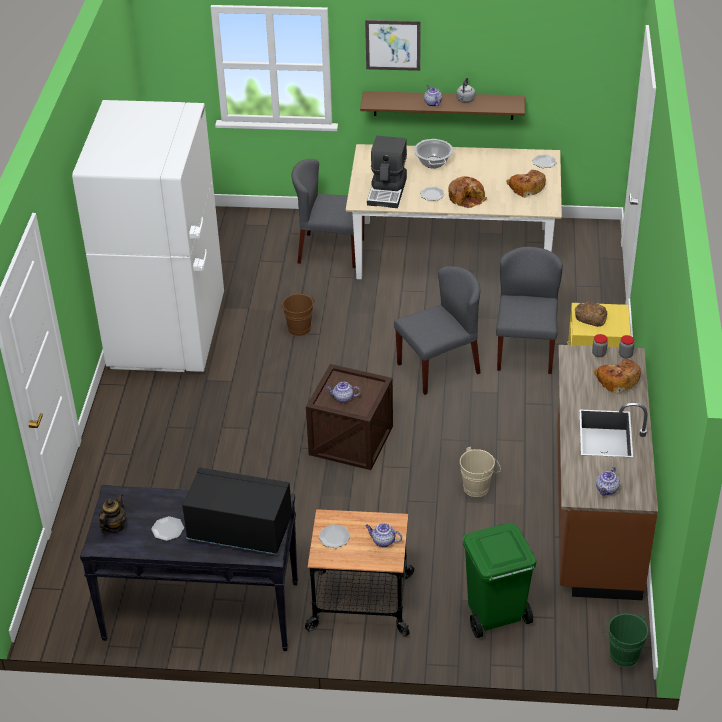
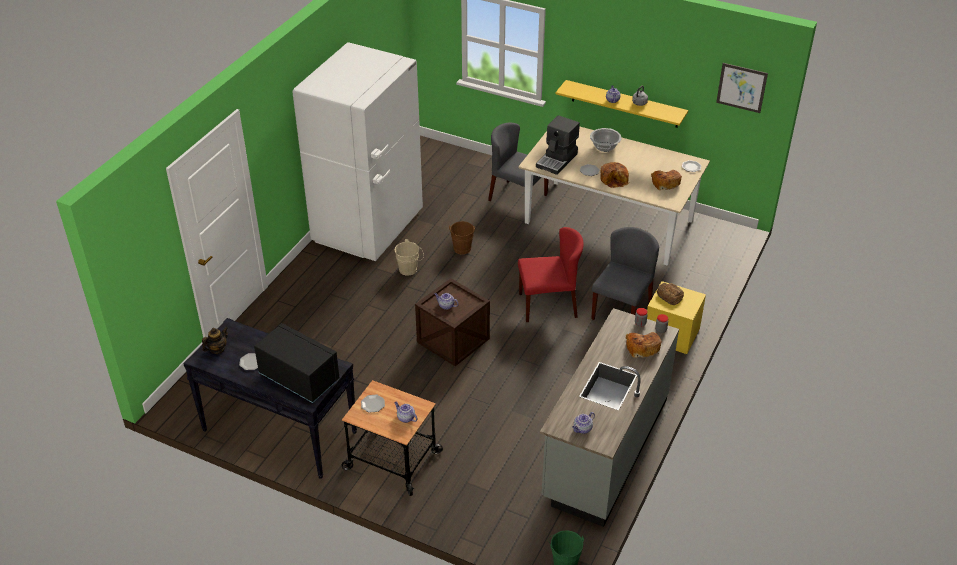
camera: 20 degrees right, 0 degrees up
brown shelf [360,91,525,120] -> yellow shelf [556,80,688,128]
picture [365,20,421,71] -> picture moved to [716,63,768,113]
grey chair [394,266,480,395] -> red chair [518,227,584,322]
beige bucket [460,447,501,497] -> beige bucket moved to [395,239,424,276]
green trash can [463,523,536,638] -> none
brown counter [557,345,658,600] -> grey counter [540,308,679,527]

